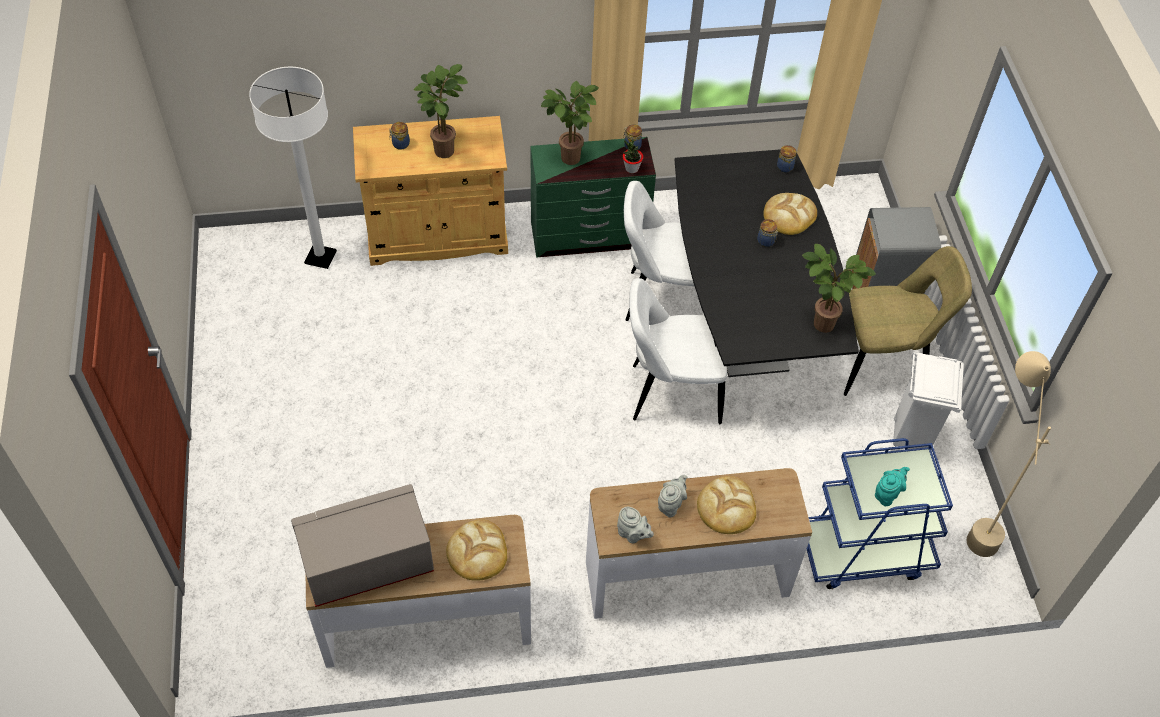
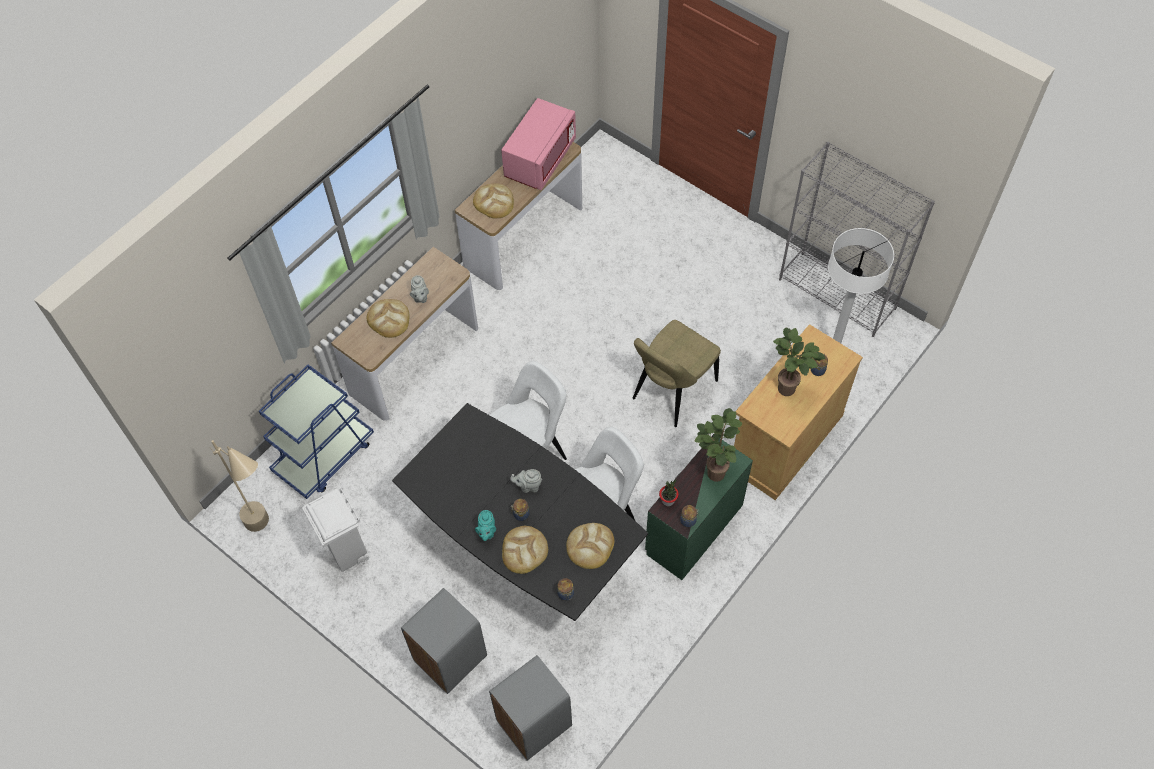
camera: 140 degrees right, 5 degrees up
grey microwave [291,484,434,607] -> pink microwave [501,98,576,190]
grey teapot [617,507,654,544] -> grey teapot moved to [510,469,542,493]
potted plant [802,244,876,333] -> none
beige chair [844,246,972,396] -> beige chair moved to [633,320,721,427]
turquoise teapot [875,467,910,506] -> turquoise teapot moved to [475,510,496,541]
none -> grey trash can [489,655,572,761]
none -> bread [566,523,615,569]
none -> grey bookcase [779,142,935,337]

